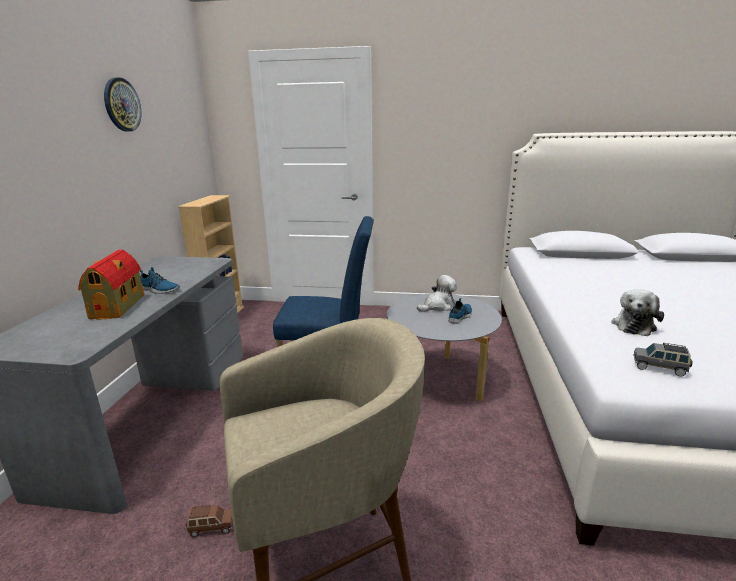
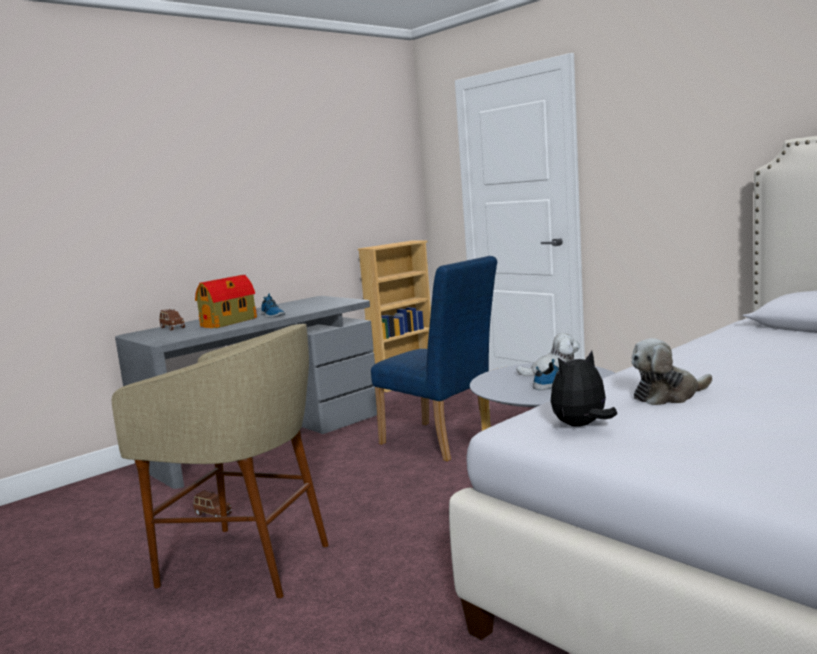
camera: 40 degrees right, 10 degrees down
wall clock [104,77,141,132] -> none
grey toy car [634,343,693,376] -> plush toy [551,351,617,427]
none -> brown toy car [159,309,185,330]

